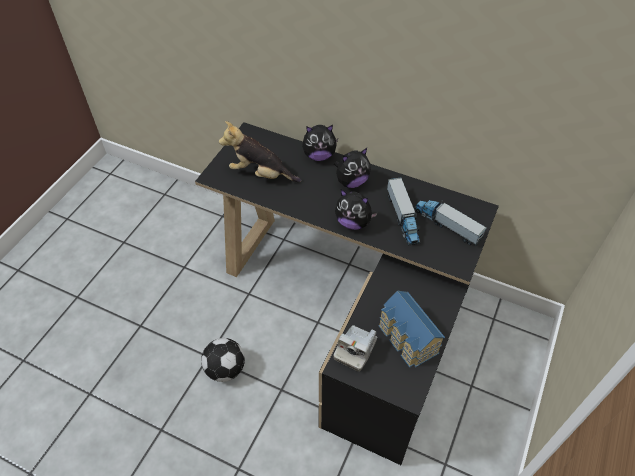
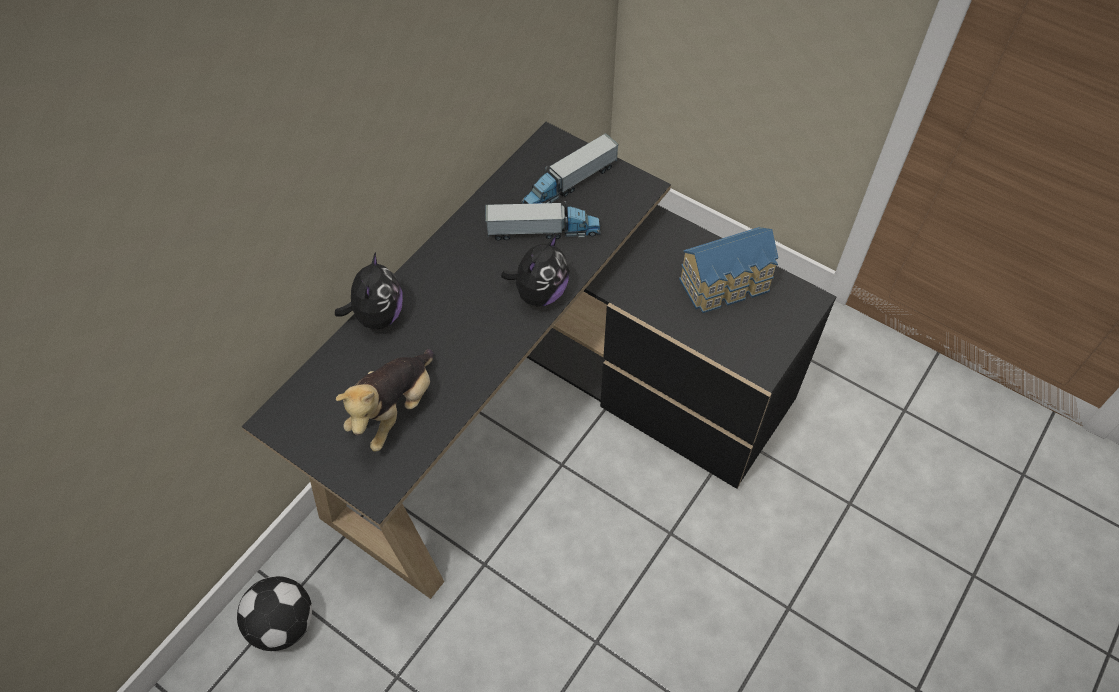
camera: 80 degrees left, 5 degrees up
football [201,338,245,382] -> football moved to [237,576,312,651]
camera [333,325,377,371] -> none
plush toy [334,148,371,188] -> none

